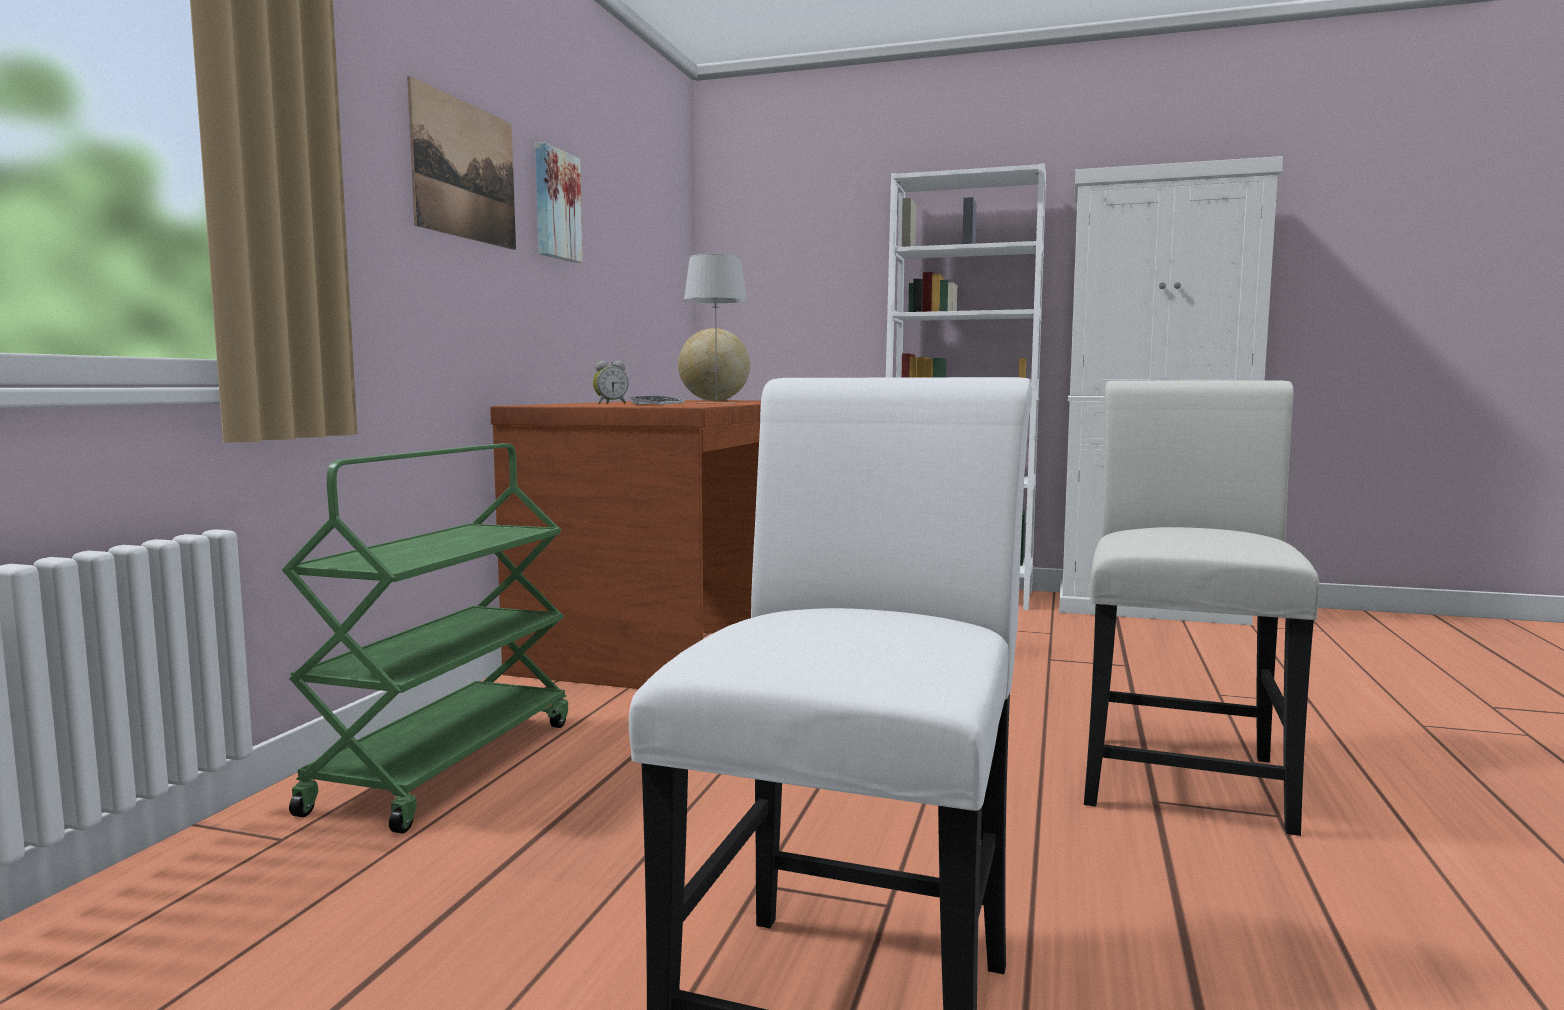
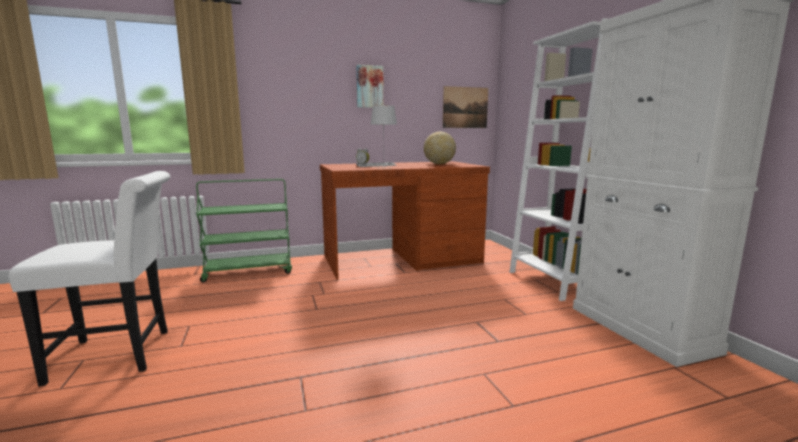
camera: 55 degrees right, 5 degrees up
picture [407,76,516,250] -> picture moved to [443,86,488,128]
white chair [1084,380,1319,836] -> none

